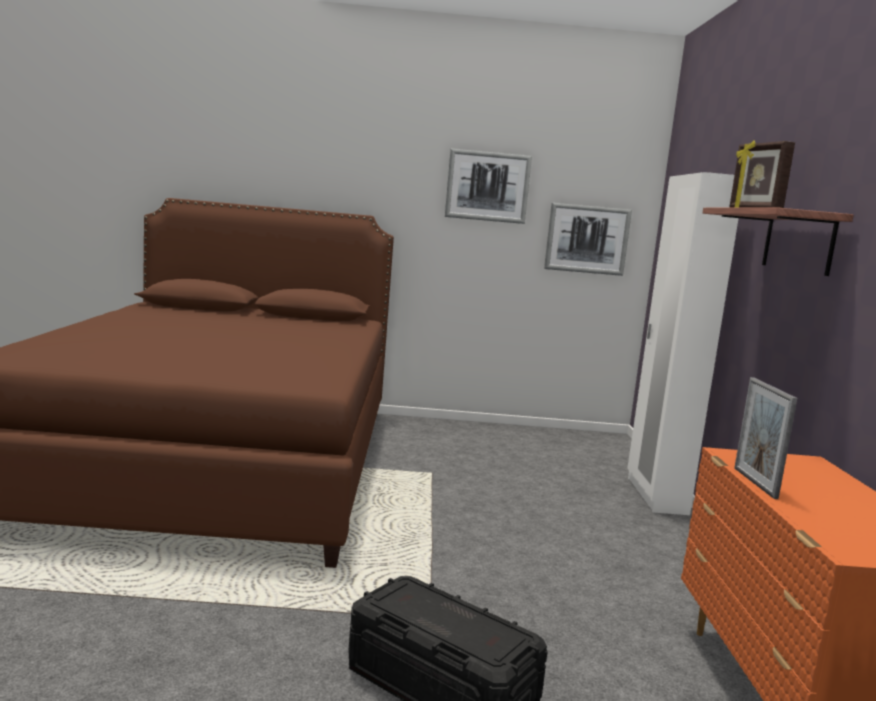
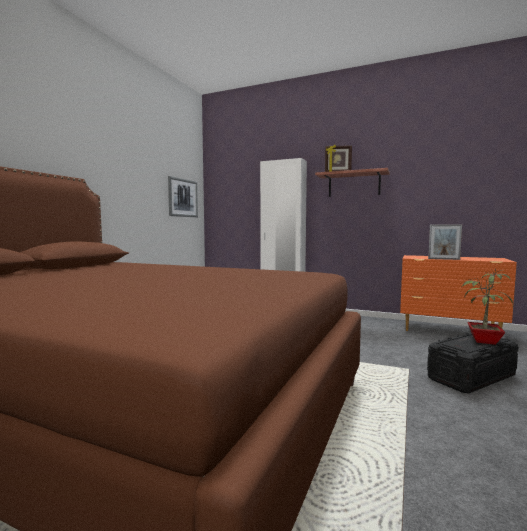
camera: 65 degrees left, 5 degrees down
picture [445,149,532,224] -> none
none -> potted plant [462,269,513,345]

